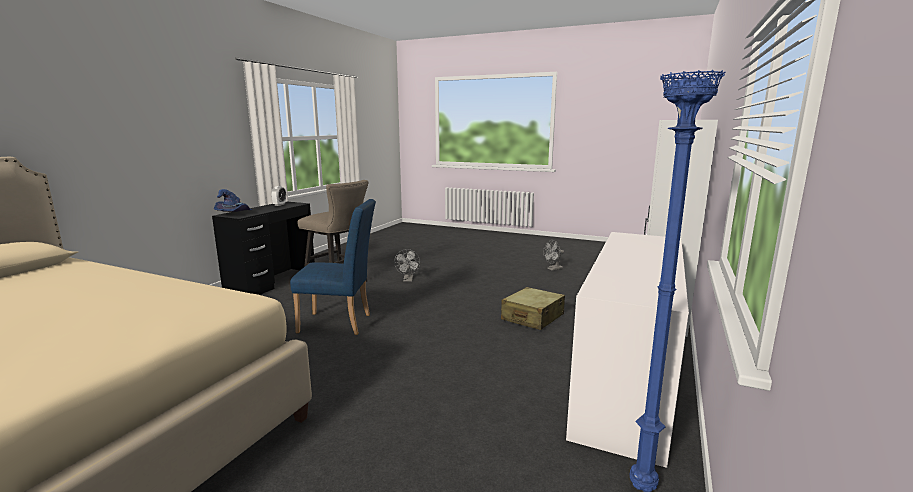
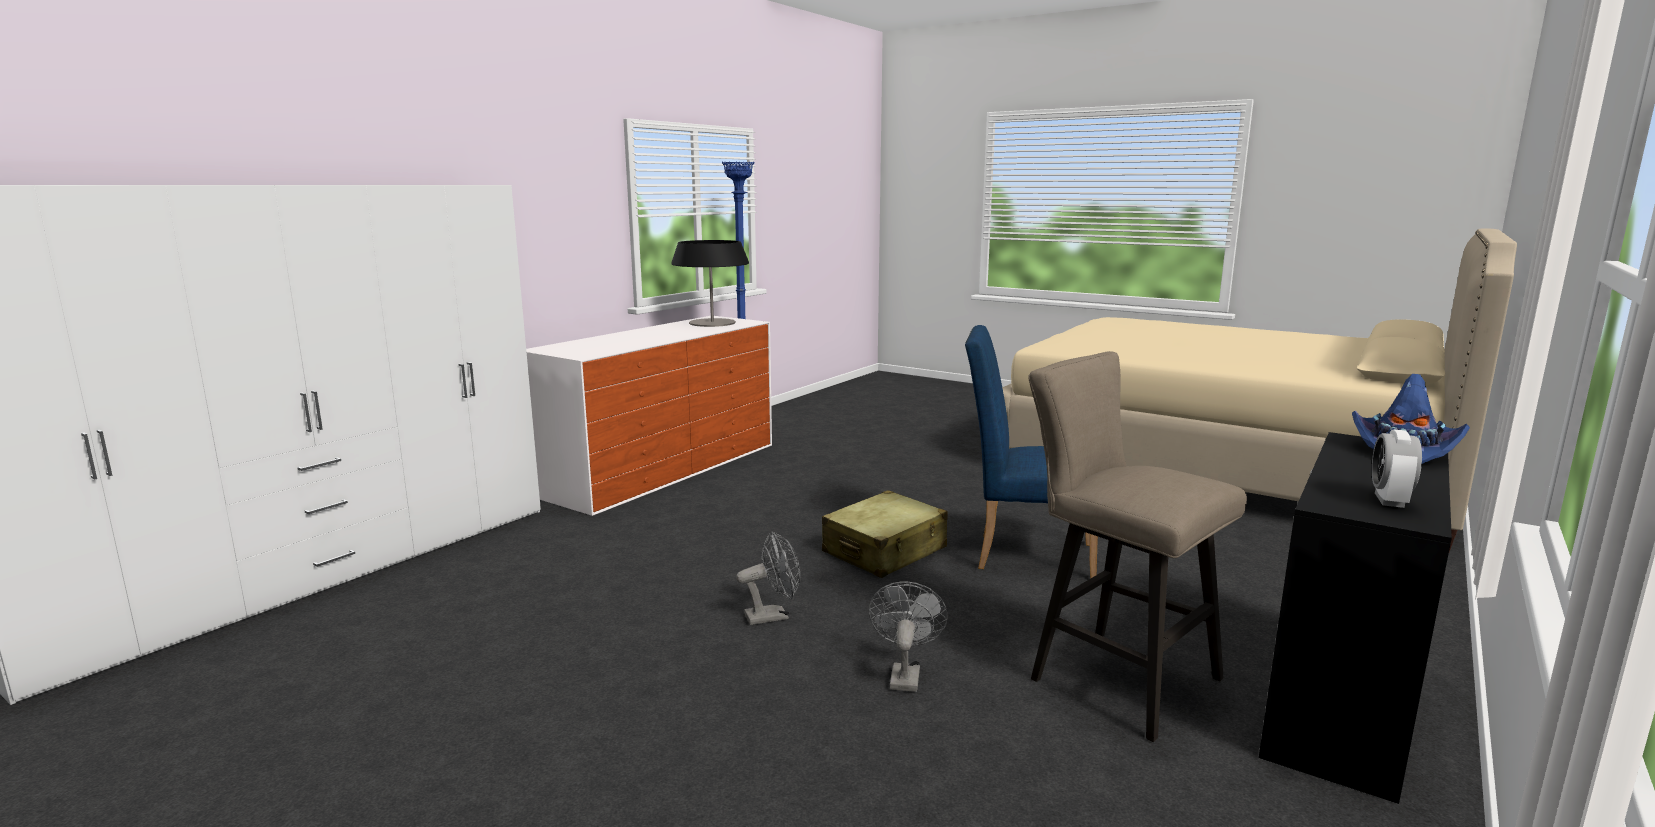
camera: 170 degrees left, 0 degrees up
beige suitcase [501,287,565,330] -> beige suitcase moved to [822,490,948,578]
grey fan [543,240,564,271] -> grey fan moved to [736,532,800,625]
none -> table lamp [671,240,749,327]

